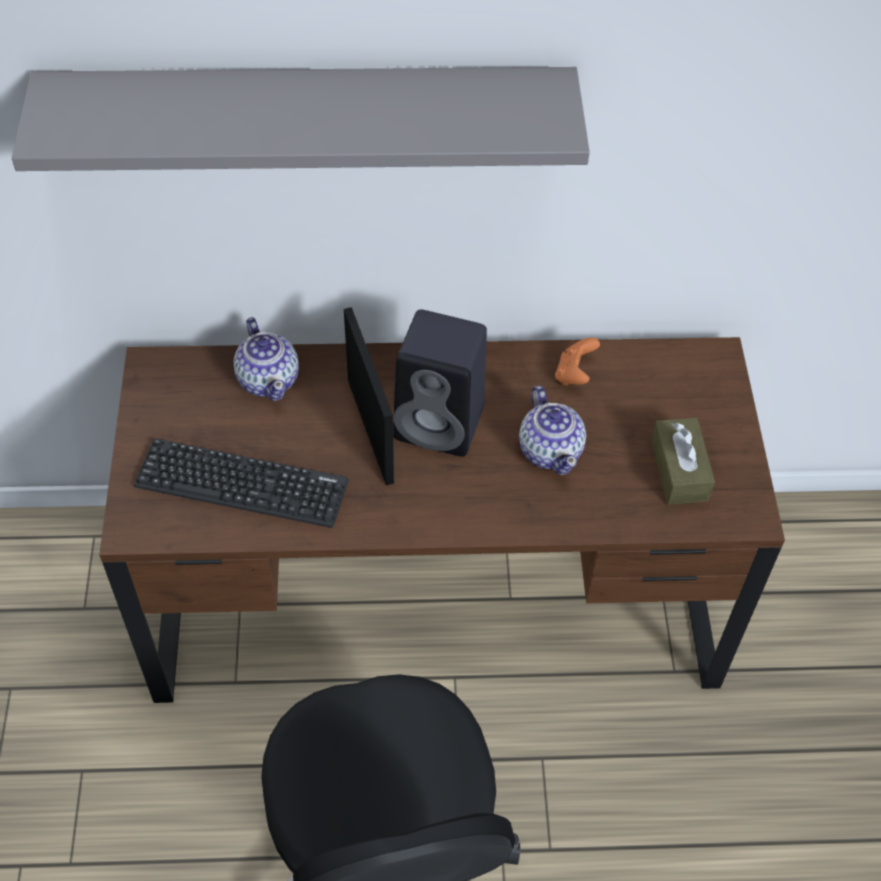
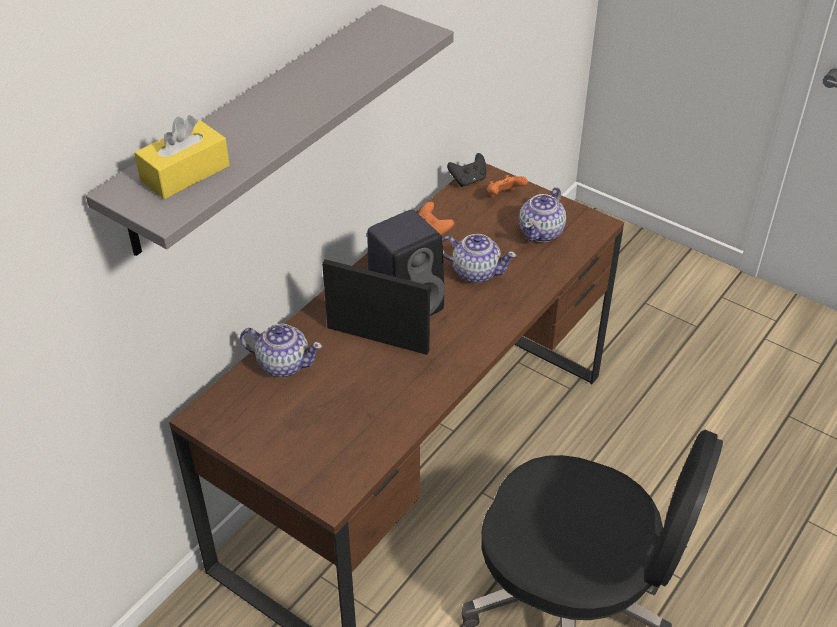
camera: 50 degrees left, 10 degrees down
keyboard [134,439,349,528] -> none
brown tissue box [651,418,715,505] -> teapot [519,187,566,242]
none -> yellow tissue box [134,115,230,199]
none -> black game controller [447,153,486,187]
none -> orange game controller [487,175,528,196]

